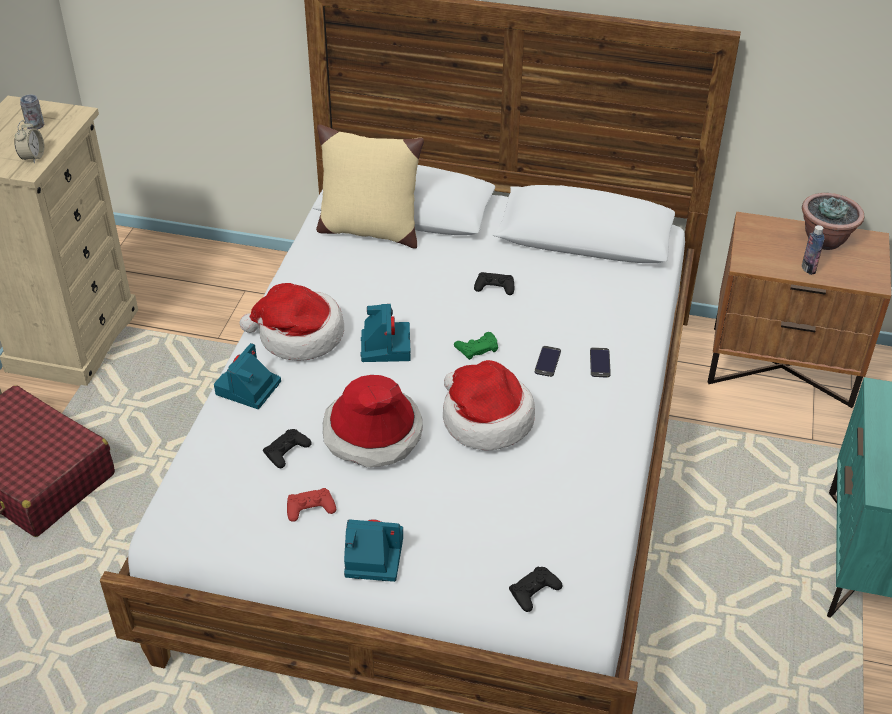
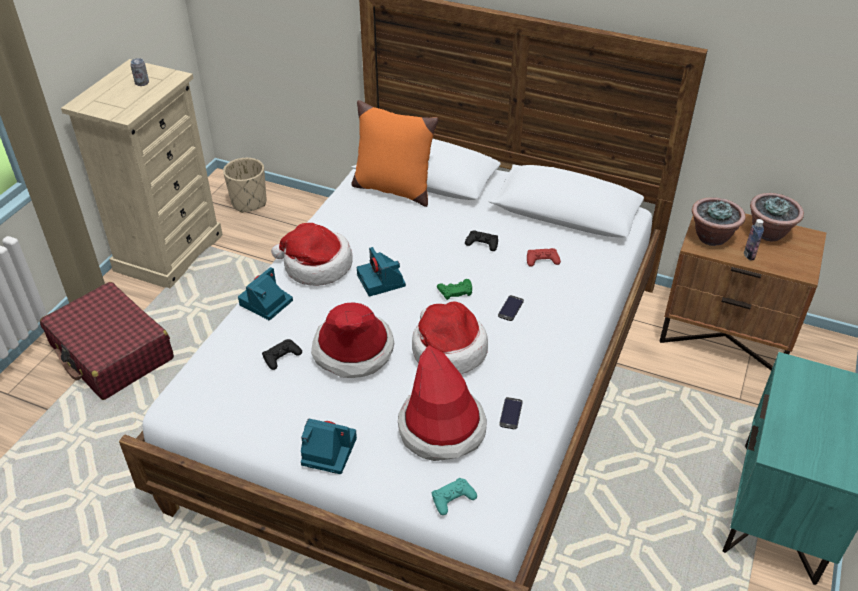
camera: 10 degrees right, 0 degrees up
alarm clock [14,120,44,164] -> none
red game controller [287,488,336,522] -> red game controller moved to [527,248,561,267]
beige pillow [316,124,424,249] -> orange pillow [352,100,438,207]
camera [360,304,410,362] -> camera turned 150 degrees clockwise [357,247,406,296]
black game controller [509,566,563,612] -> turquoise game controller [431,478,477,515]
phone [590,347,611,377] -> phone moved to [499,397,523,429]
none -> beige planter [223,158,266,213]
none -> hat [398,345,487,461]
none -> potted plant [692,197,746,246]

